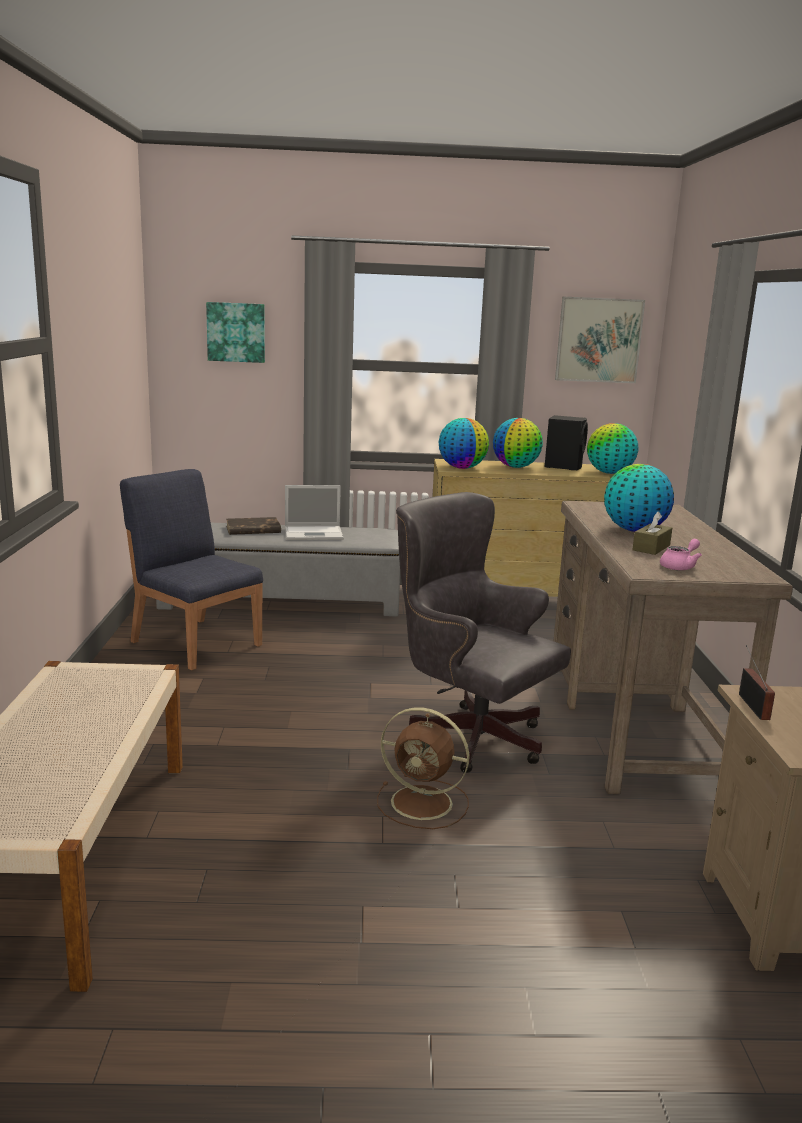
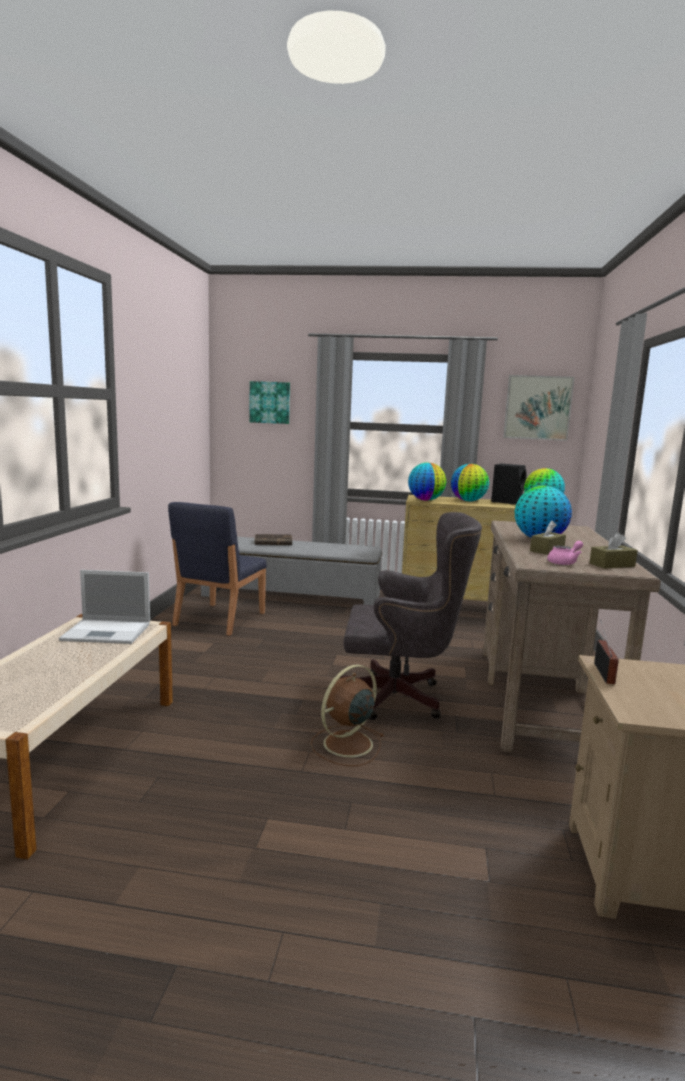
camera: 10 degrees right, 5 degrees down
blue chair [120,469,263,670] -> blue chair turned 120 degrees counterclockwise [168,502,267,636]
laptop [285,485,344,540] -> laptop moved to [59,570,150,644]
brown fan [377,707,470,829] -> brown fan turned 105 degrees clockwise [310,664,384,766]
grey office chair [396,492,571,773] -> grey office chair turned 135 degrees clockwise [340,512,482,720]
none -> brown tissue box [590,532,638,569]

